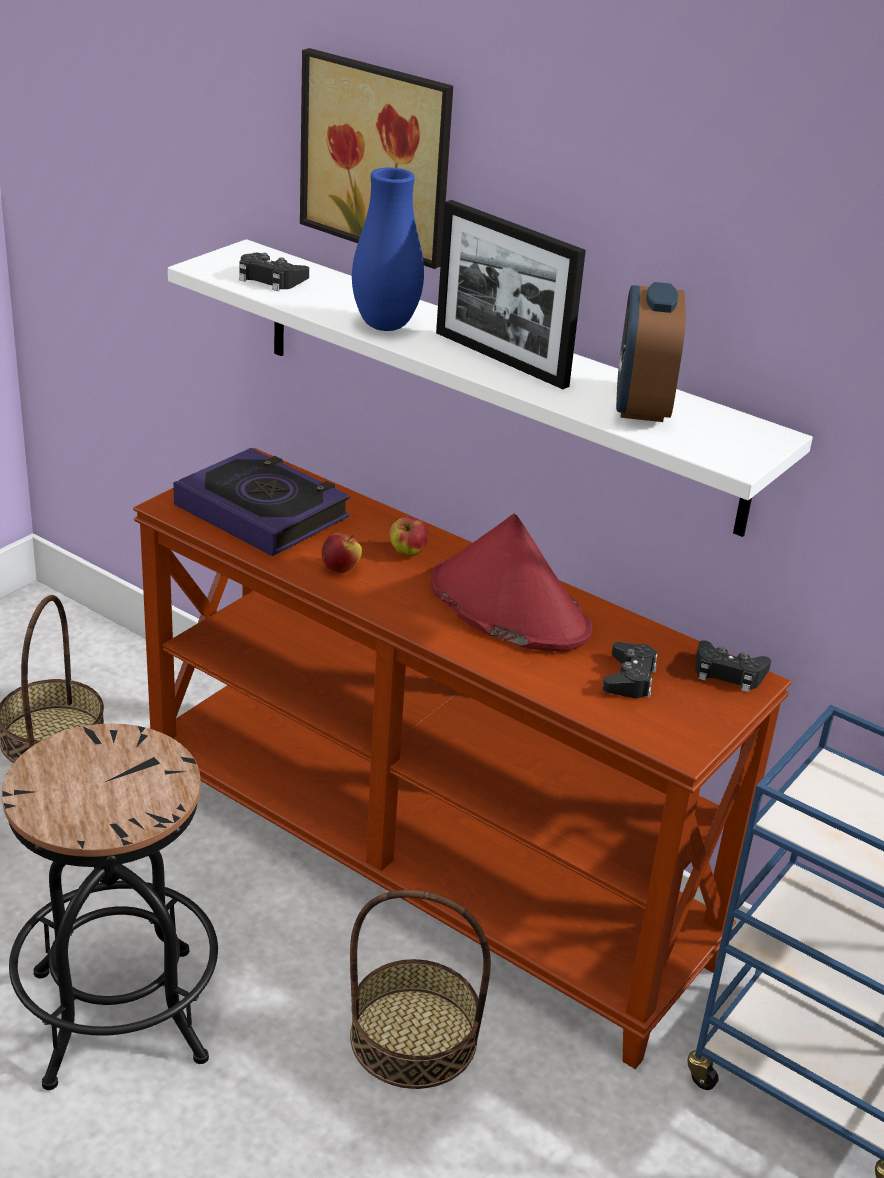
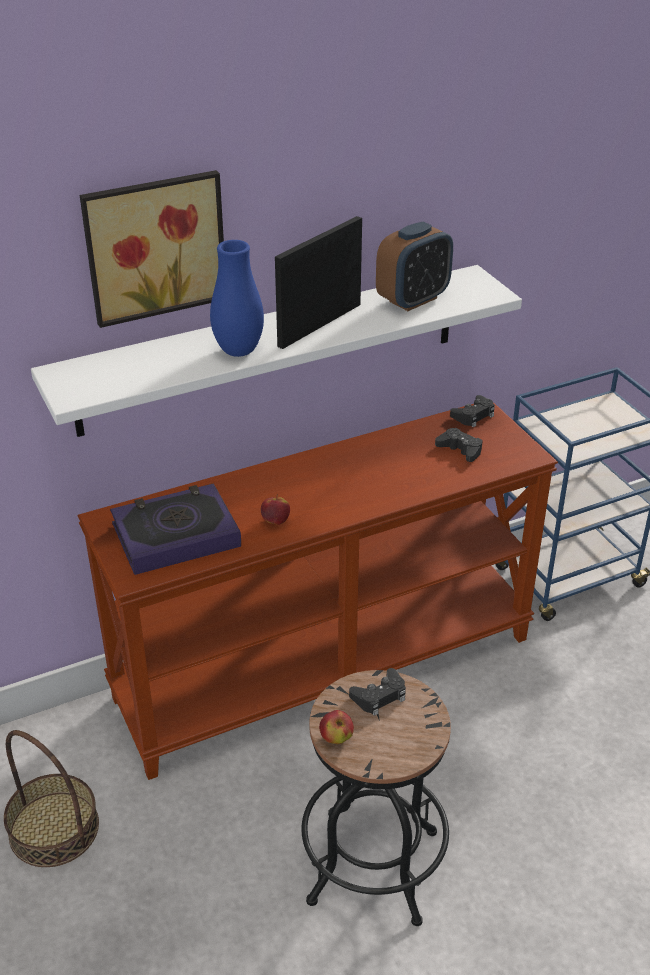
camera: 60 degrees left, 5 degrees up
black game controller [239,253,309,291] -> black game controller moved to [349,668,406,716]
basket [350,890,491,1089] -> none
apple [389,516,428,556] -> apple moved to [319,710,354,744]
red hat [431,514,592,651] -> none
picture frame [436,200,586,389] -> picture frame turned 150 degrees clockwise [275,216,362,349]
alarm clock [616,282,686,422] -> alarm clock turned 75 degrees counterclockwise [376,222,453,311]

